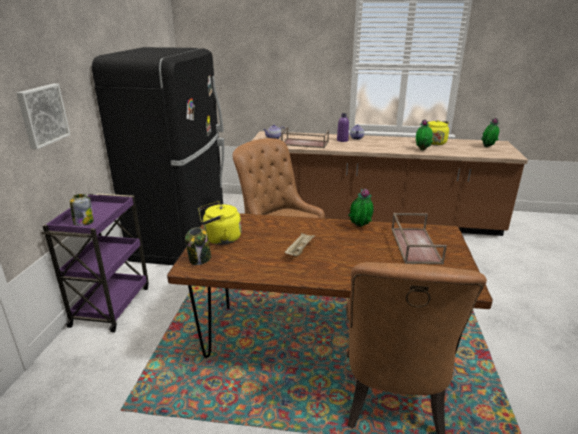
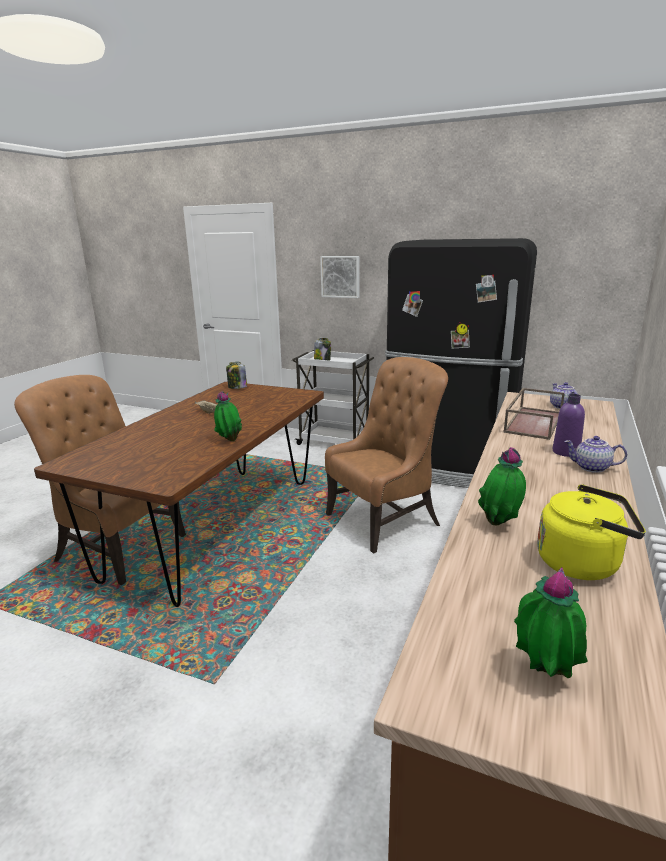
camera: 105 degrees right, 5 degrees down
purple cart [41,193,149,332] -> white cart [292,350,374,445]
yellow kettle [198,201,241,245] -> none
brown tray [392,213,447,265] -> none

